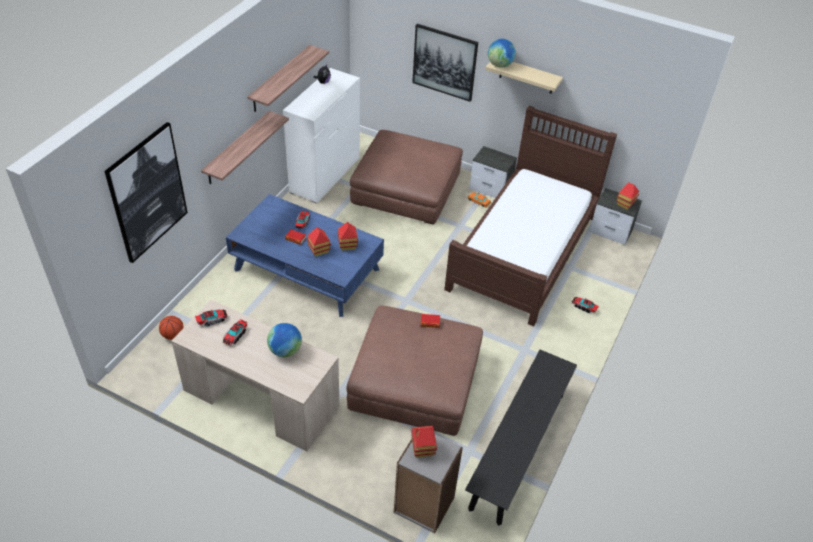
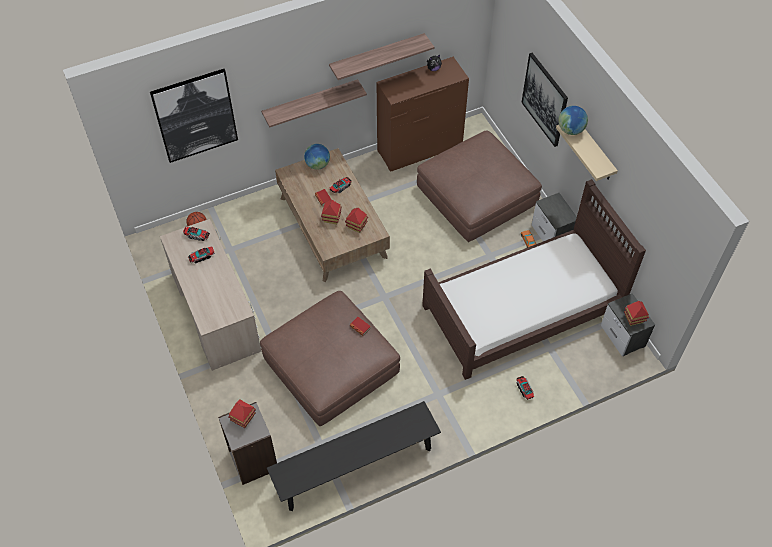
camera: 40 degrees right, 10 degrees up
blue coffee table [226,194,384,317] -> brown coffee table [275,148,390,282]
globe [267,323,302,357] -> globe moved to [304,144,330,170]
white dresser [283,68,360,203] -> brown dresser [377,57,469,171]

